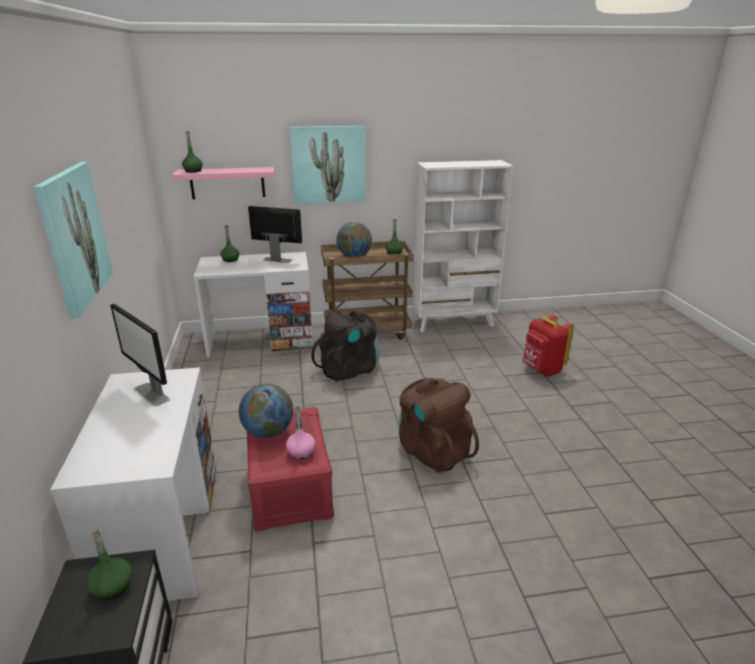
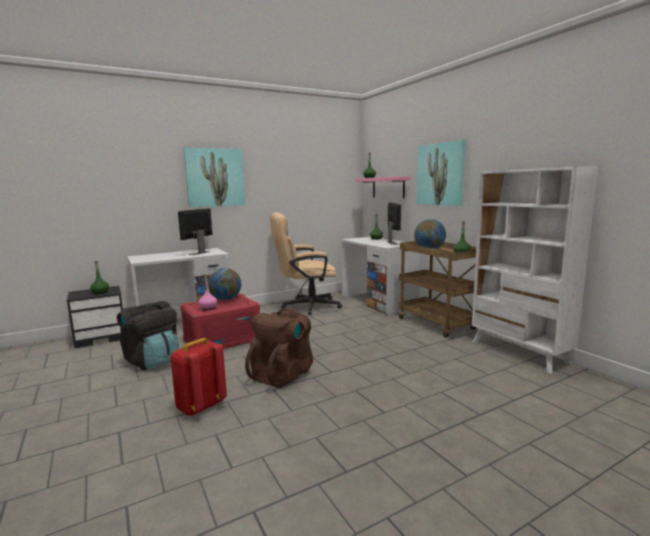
camera: 70 degrees right, 15 degrees down
black backpack [311,311,380,382] -> black backpack moved to [117,301,179,370]
red backpack [522,315,574,376] -> red backpack moved to [171,338,227,416]
none -> beige office chair [270,212,342,315]

